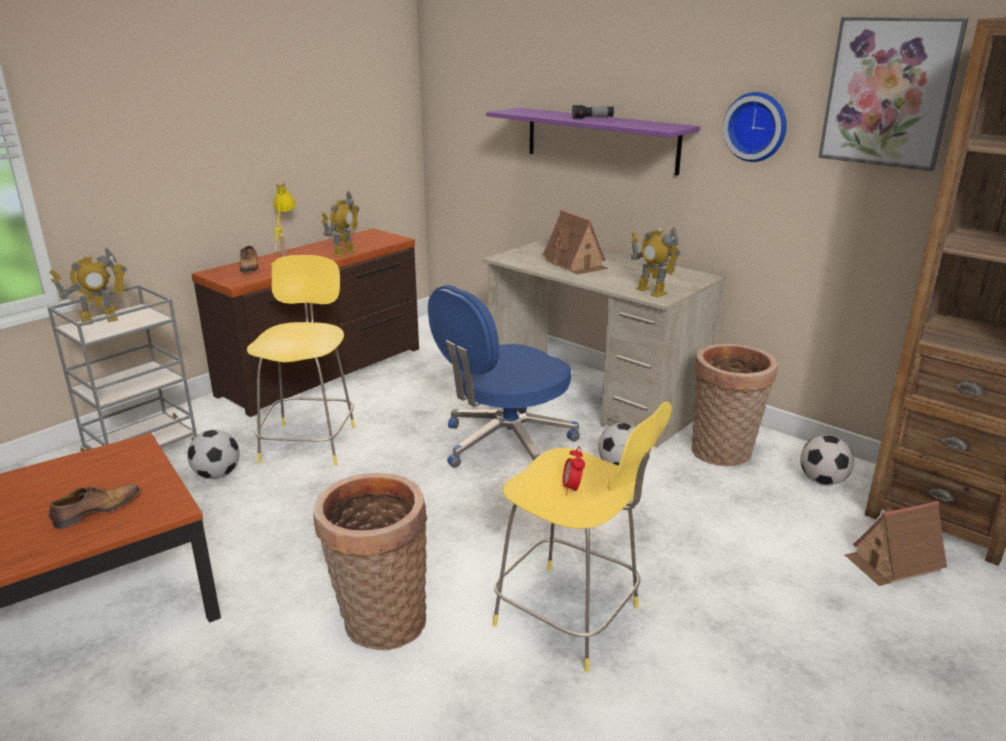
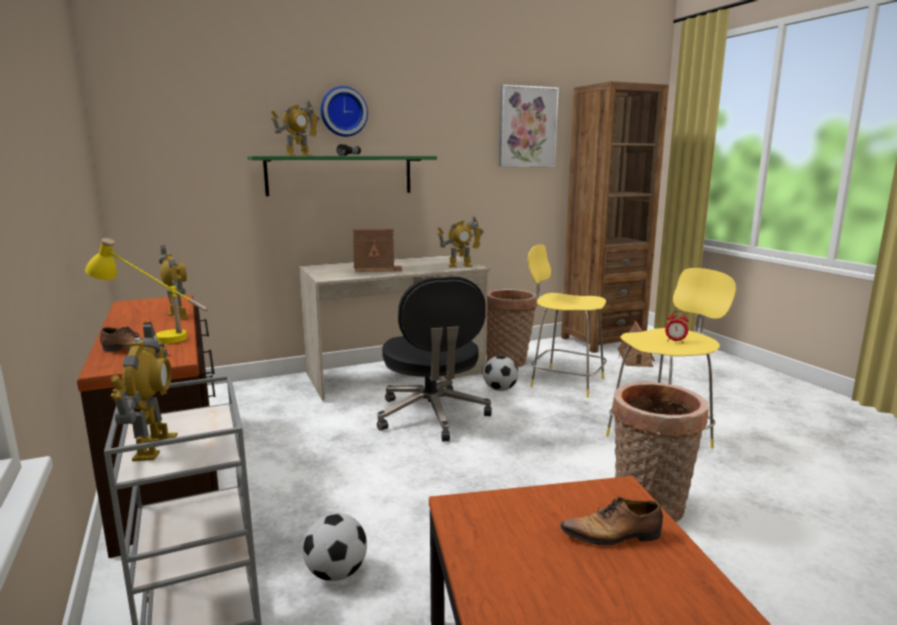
camera: 65 degrees left, 10 degrees down
shoe [49,484,140,529] -> shoe turned 75 degrees counterclockwise [560,496,663,545]
yellow stool [247,255,355,466] -> yellow stool moved to [528,245,607,398]
blue office chair [428,285,580,468] -> black office chair [377,276,492,441]
purple shelf [486,108,700,175] -> green shelf [247,156,437,196]
wall clock [723,92,787,162] -> wall clock moved to [321,86,368,137]
football [800,435,854,485] -> none
none -> toy robot [271,100,320,156]

